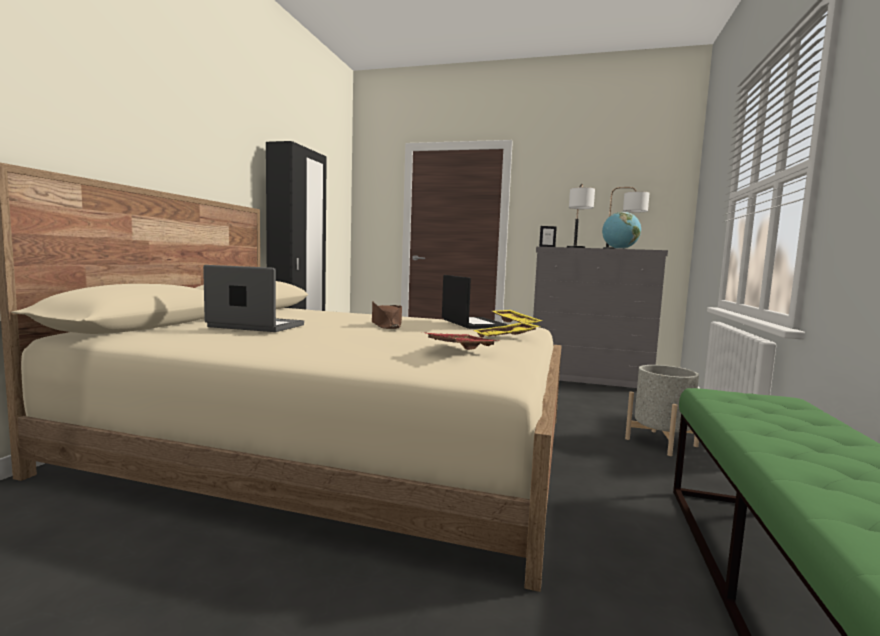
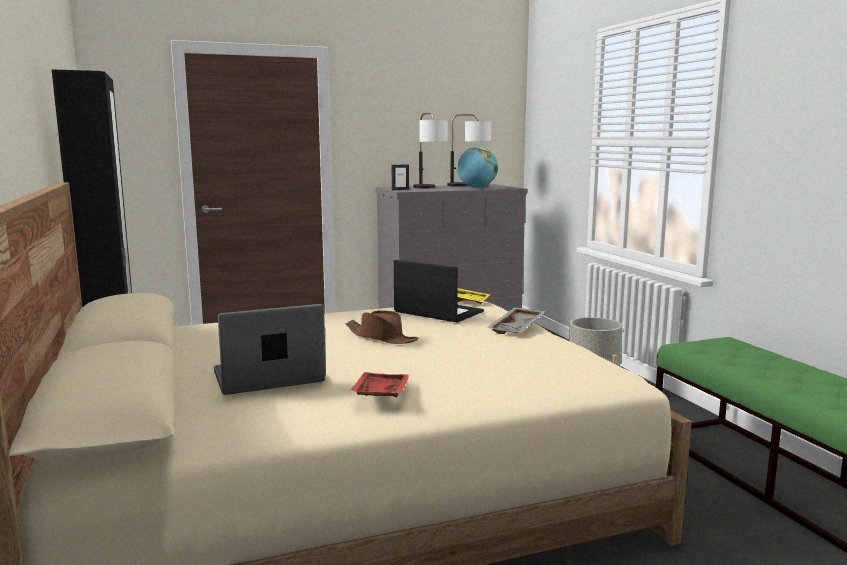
camera: 35 degrees left, 5 degrees up
red tray [422,332,498,350] -> red tray moved to [350,372,410,397]
yellow tray [473,322,540,337] -> grey tray [487,307,546,334]

